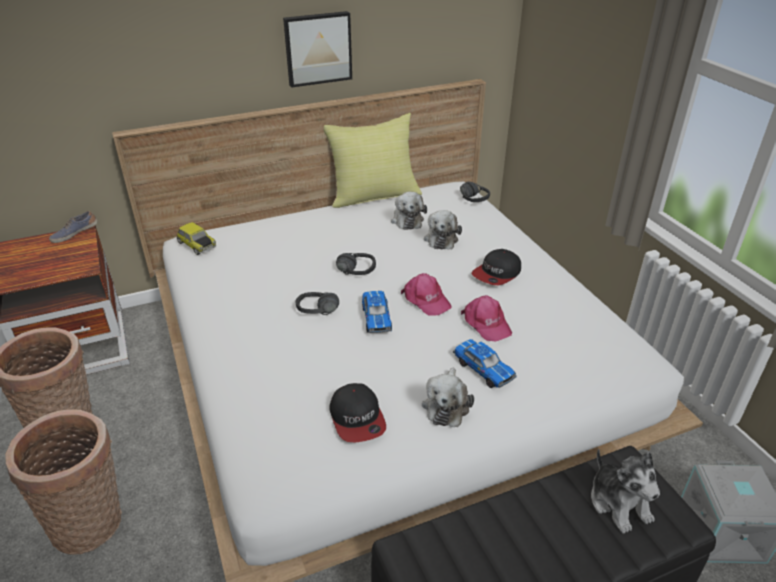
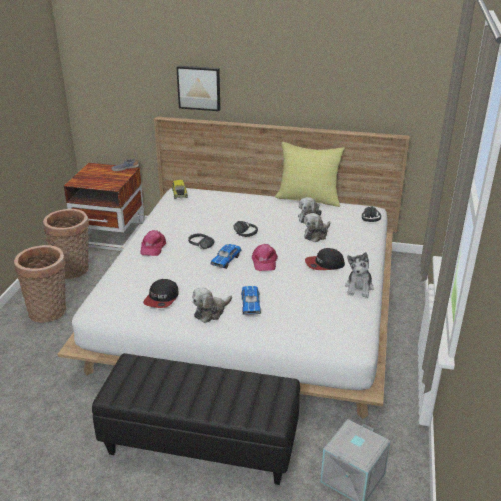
camera: 35 degrees right, 5 degrees down
picture [283,11,352,88] -> picture moved to [176,65,220,111]
pink cap [461,295,512,341] -> pink cap moved to [140,230,166,256]
plush toy [591,449,660,534] -> plush toy moved to [345,252,374,298]

